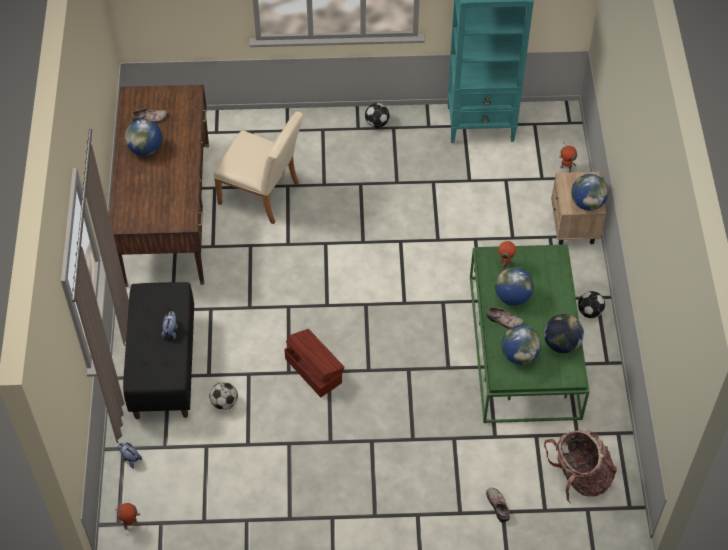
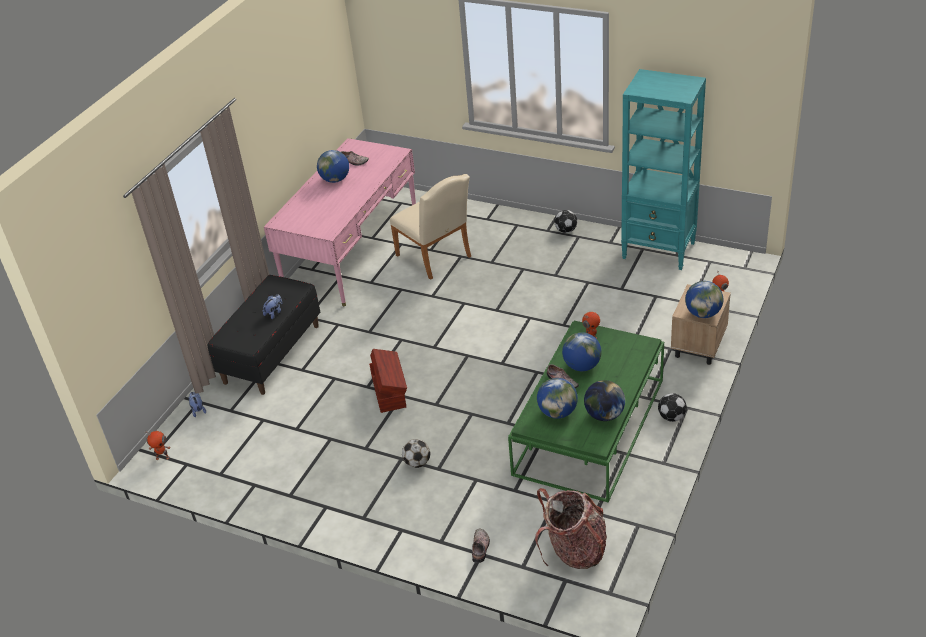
camera: 30 degrees right, 15 degrees down
brown desk [109,85,209,287] -> pink desk [264,138,416,306]
football [209,382,238,410] -> football moved to [402,439,430,468]

